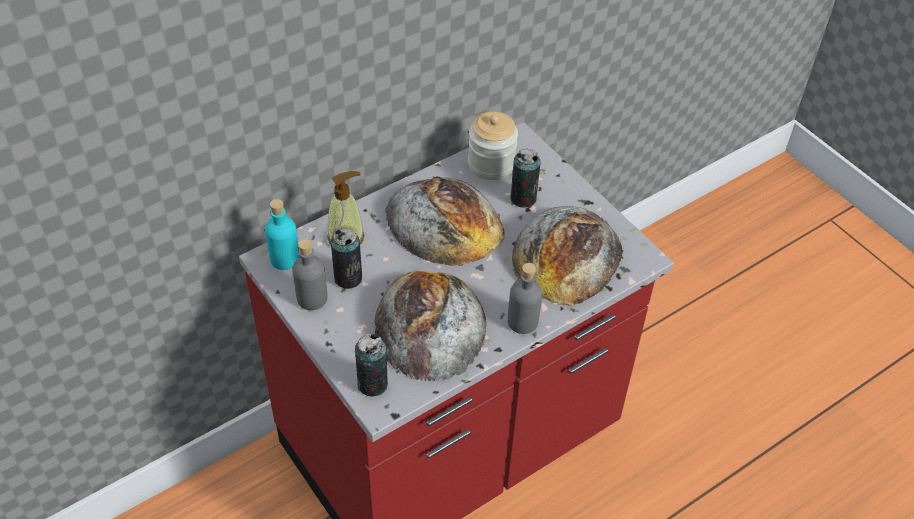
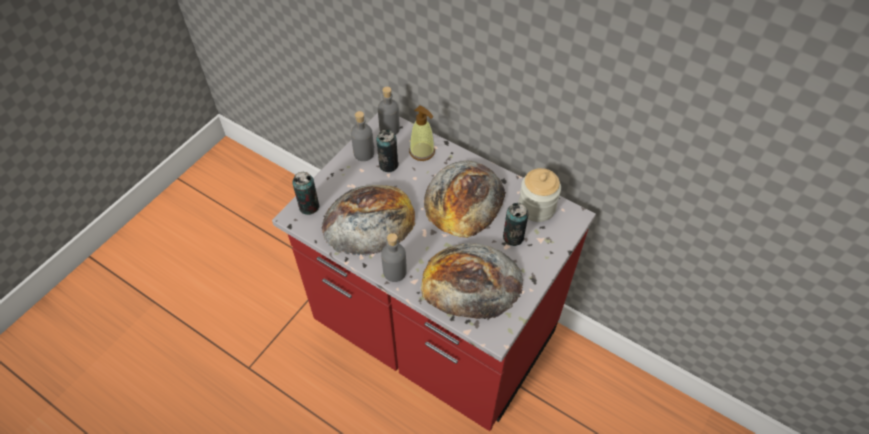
camera: 70 degrees right, 5 degrees up
turquoise bottle [265,199,300,270] -> grey bottle [378,87,400,135]

